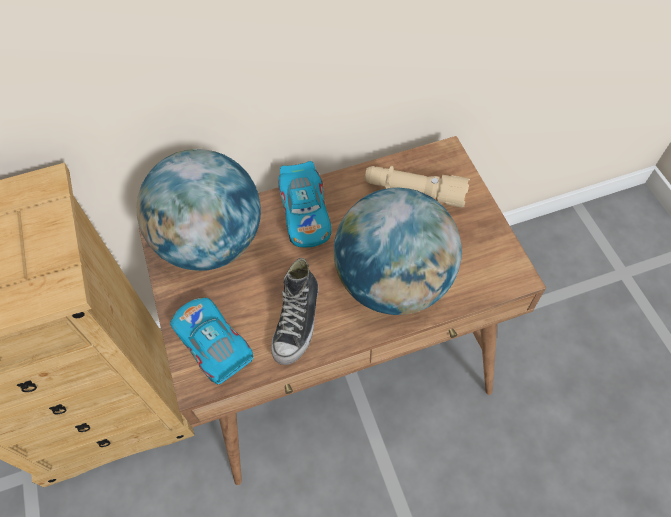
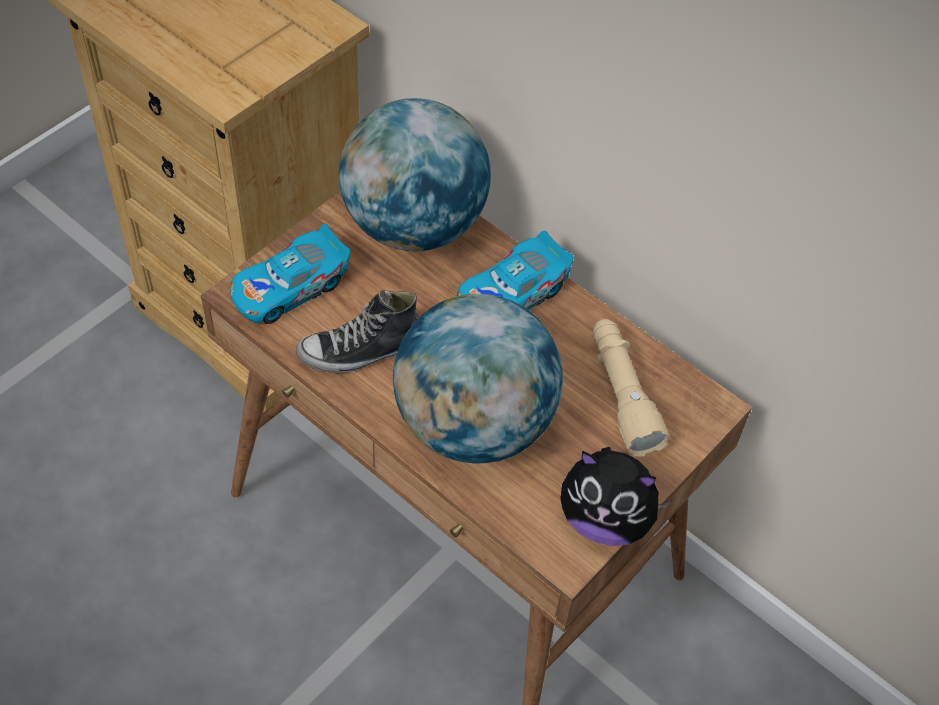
camera: 55 degrees right, 5 degrees down
toy car [170,297,253,384] -> toy car turned 150 degrees counterclockwise [230,224,350,324]
none -> plush toy [560,447,673,546]

